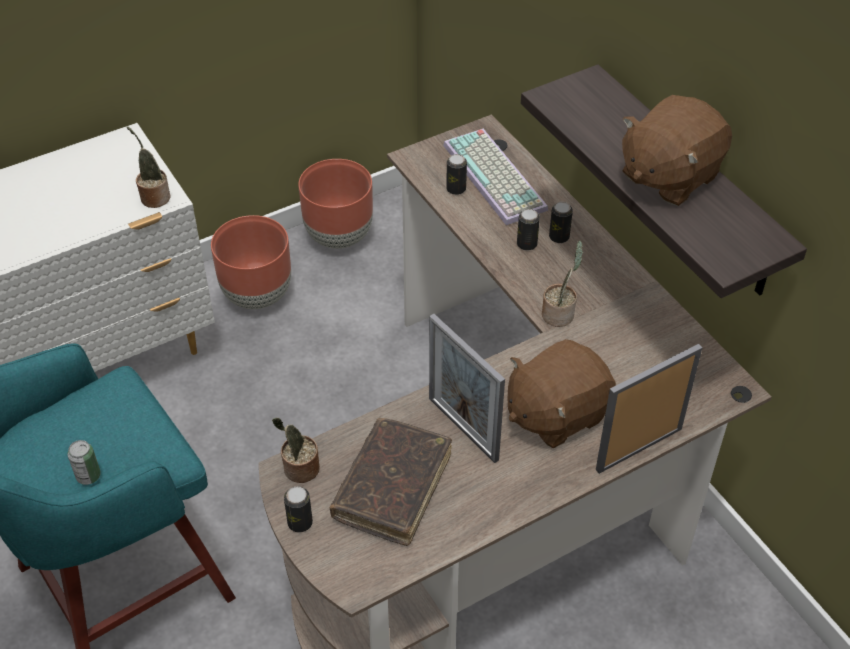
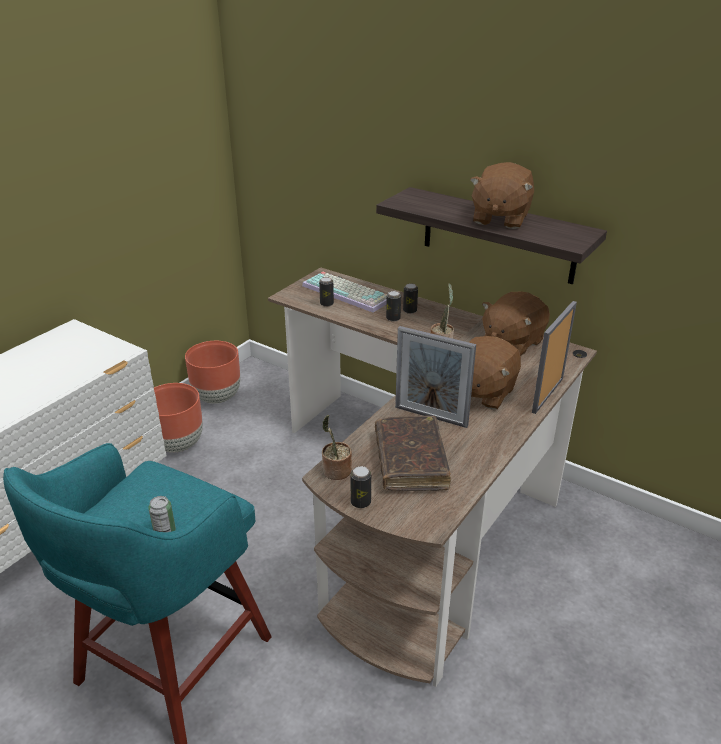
camera: 25 degrees left, 15 degrees down
potted plant [127,126,171,208] -> none
none -> brown plush toy [482,291,550,356]

